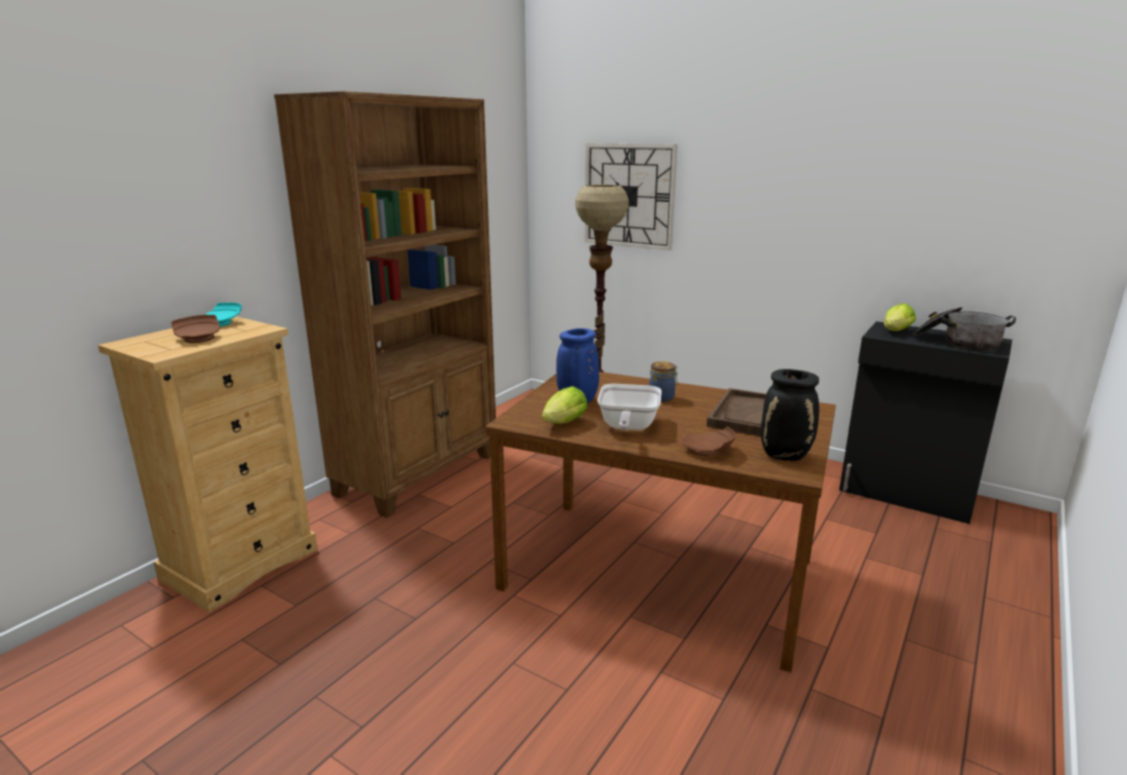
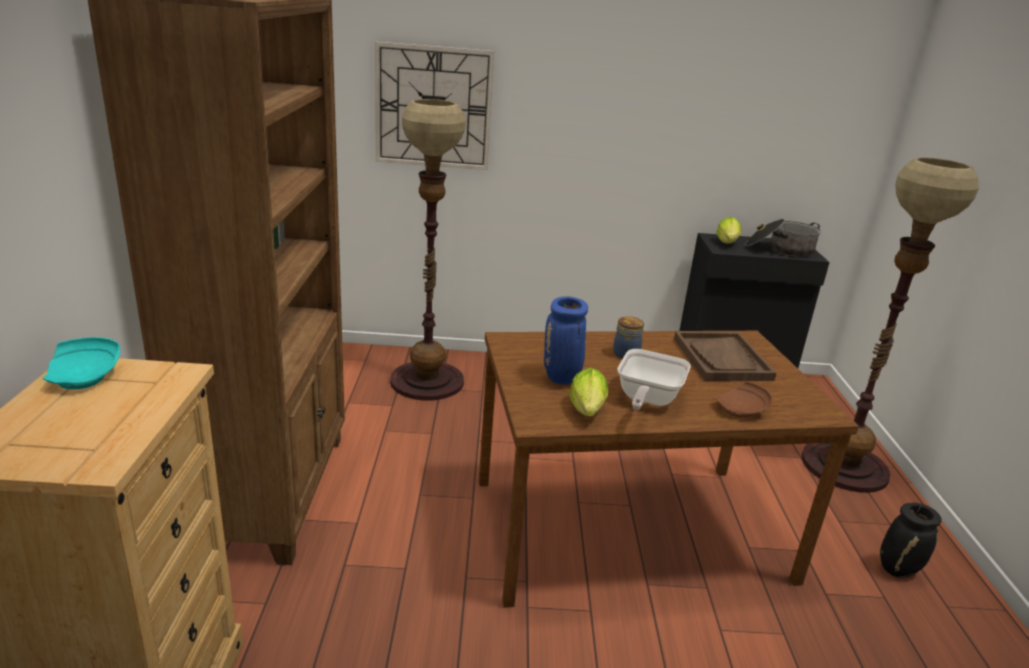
camera: 35 degrees left, 5 degrees up
brown plate [172,315,220,343] -> none
frying pan [597,384,662,431] -> frying pan turned 45 degrees clockwise [617,349,691,410]
black vase [761,369,819,461] -> black vase moved to [880,503,942,578]
none -> floor lamp [801,157,979,493]

